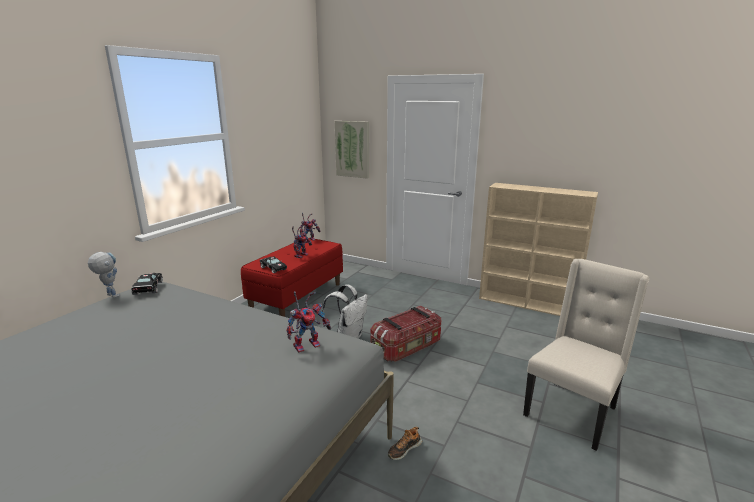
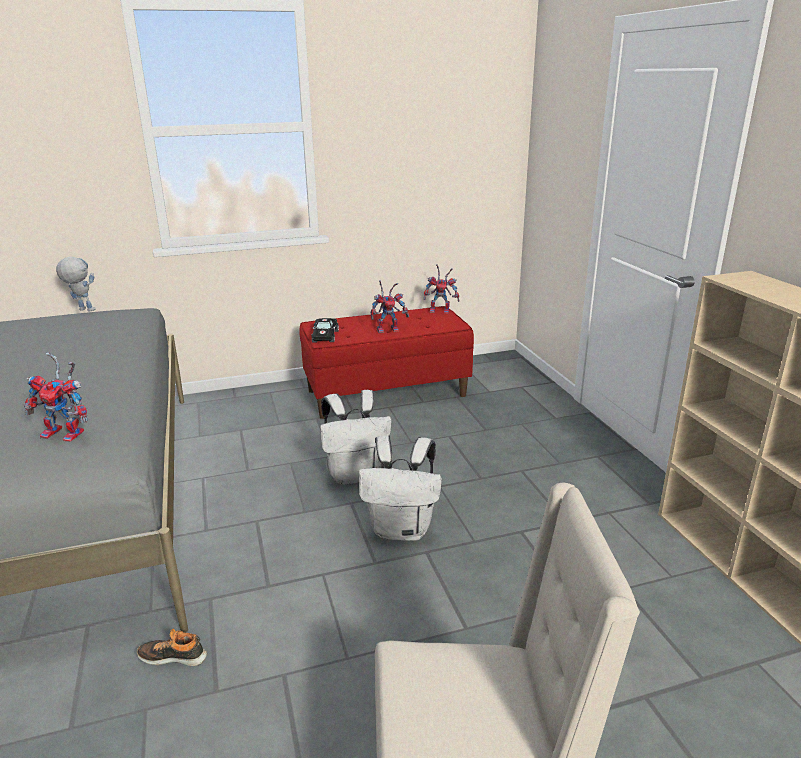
camera: 45 degrees right, 5 degrees up
toy robot [88,252,120,298] -> toy robot turned 60 degrees counterclockwise [56,257,96,311]
black toy car [132,273,163,295] -> none
picture [335,121,369,179] -> none
storage box [370,306,441,362] -> white backpack [359,436,442,541]

